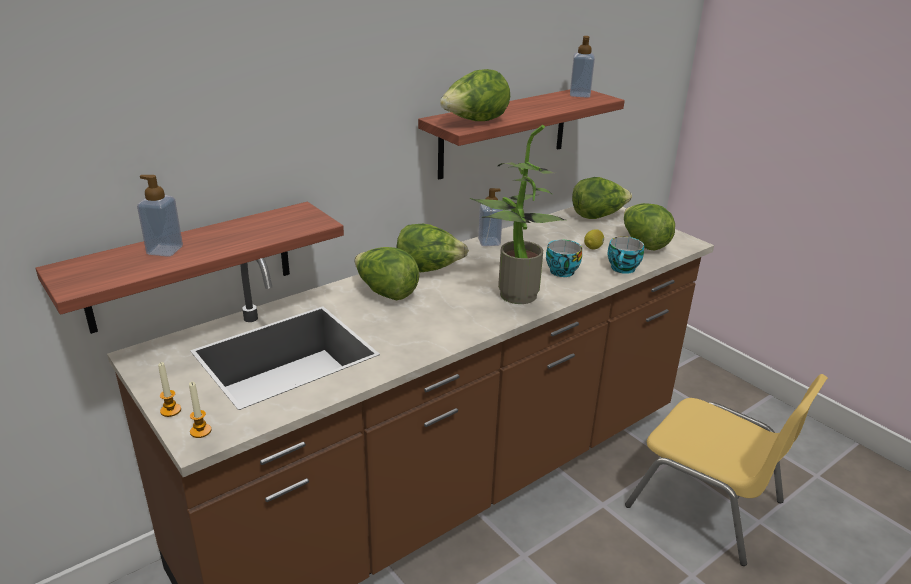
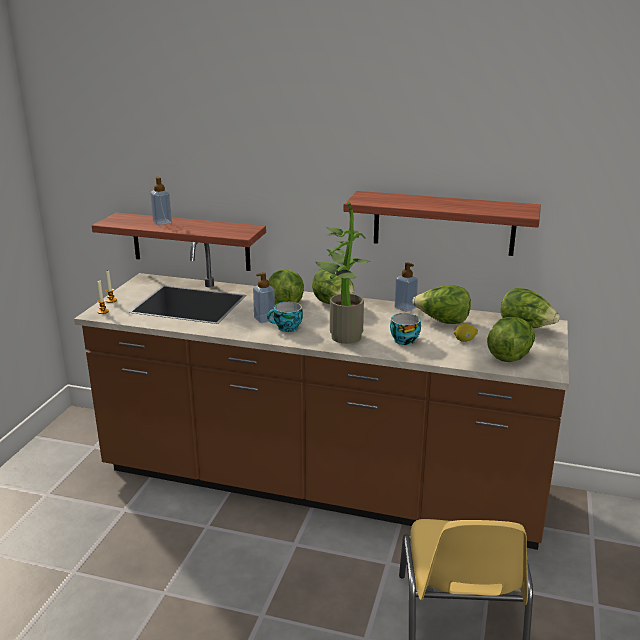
camera: 55 degrees right, 5 degrees down
lettuce [440,69,510,121] -> lettuce moved to [412,285,471,324]
soap dispenser [570,36,595,98] -> soap dispenser moved to [253,272,275,323]
cup [607,236,644,274] -> cup moved to [267,301,303,332]

